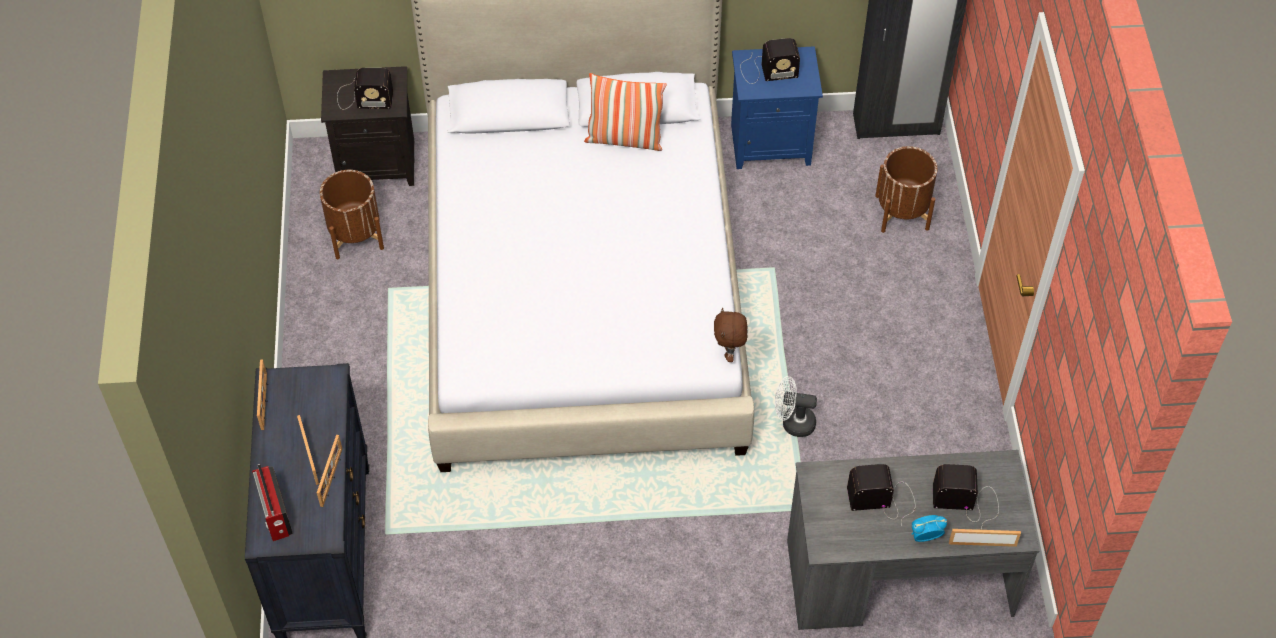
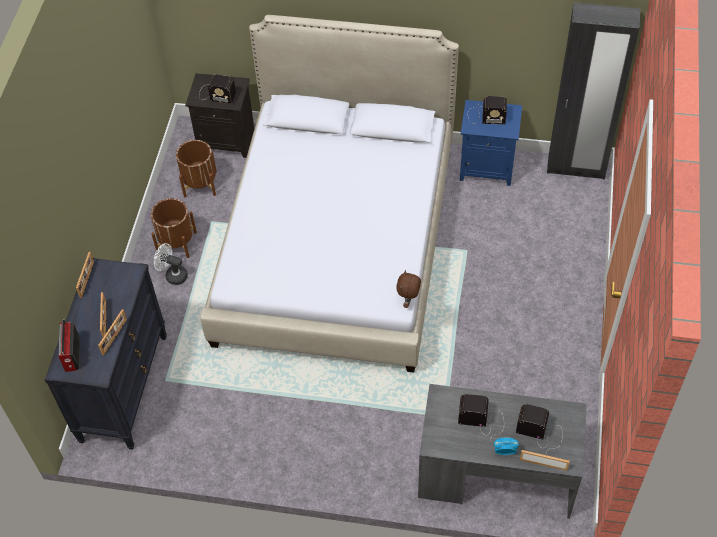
camera: 15 degrees right, 0 degrees up
pillow [584,73,667,151] -> none
white fan [775,376,817,437] -> white fan moved to [154,243,188,285]
brown planter [875,146,937,233] -> brown planter moved to [151,198,197,258]

